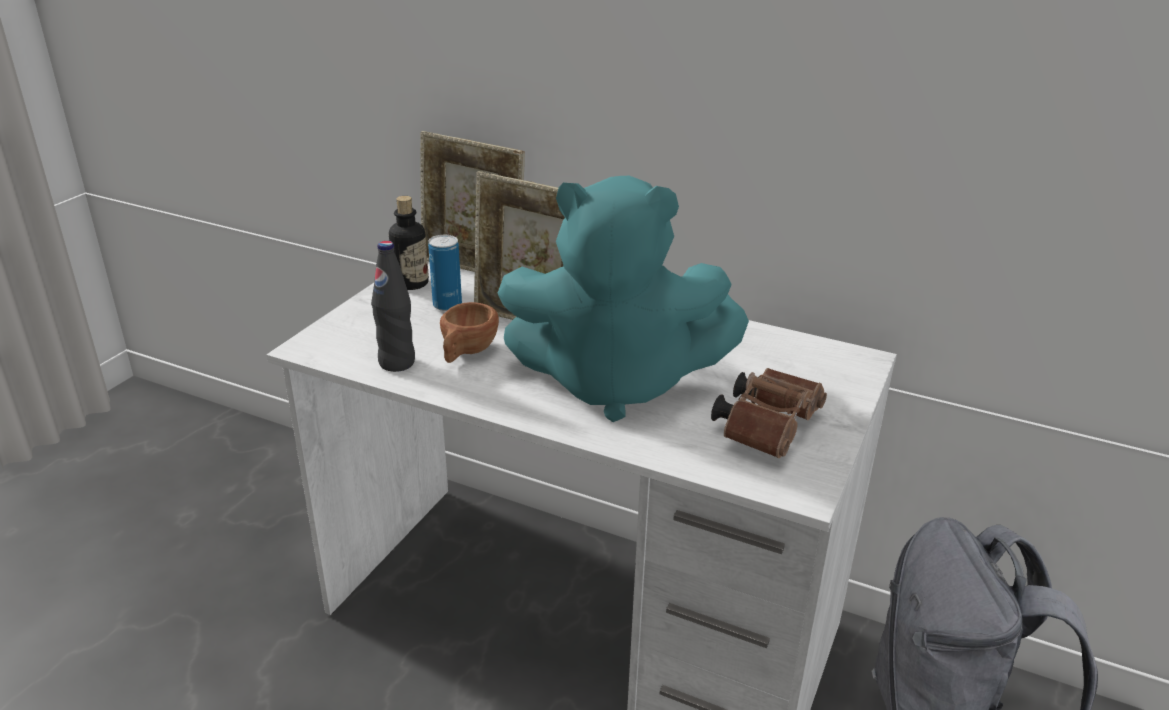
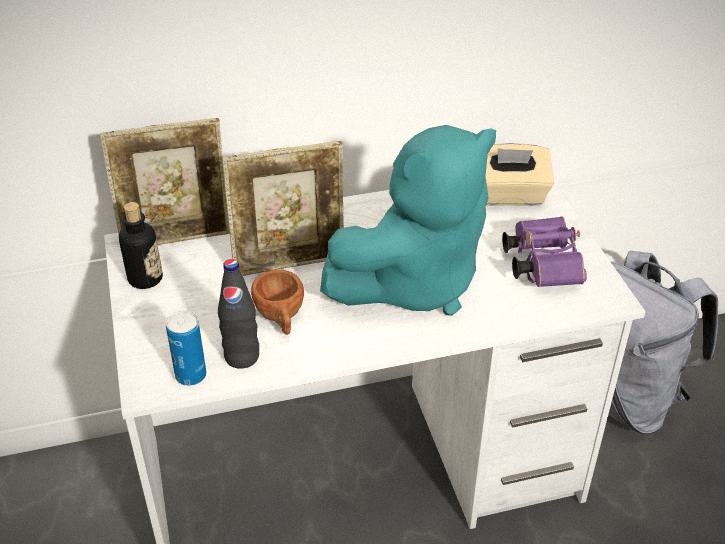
camera: 40 degrees left, 10 degrees up
can [428,235,462,311] -> can moved to [166,310,206,386]
brown binoculars [711,368,827,458] -> purple binoculars [502,216,587,287]
none -> beige tissue box [485,143,554,206]

